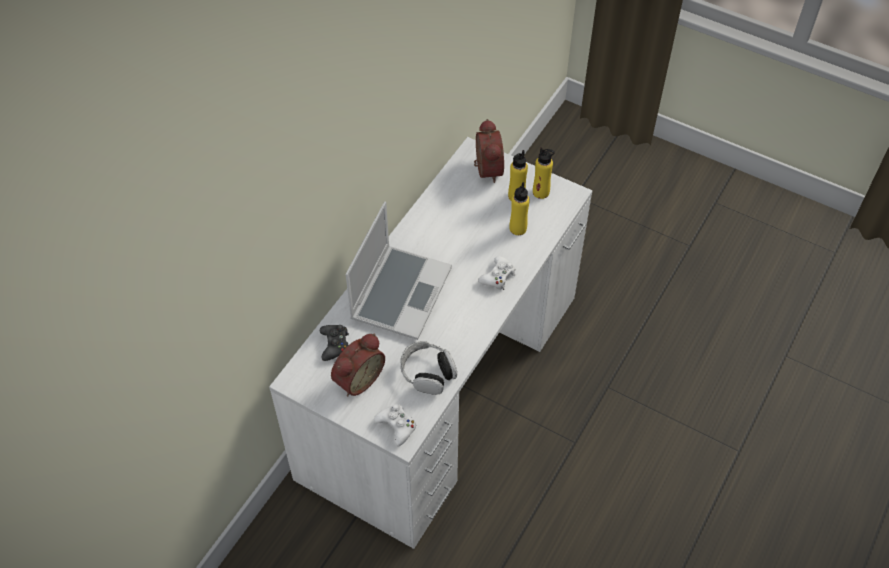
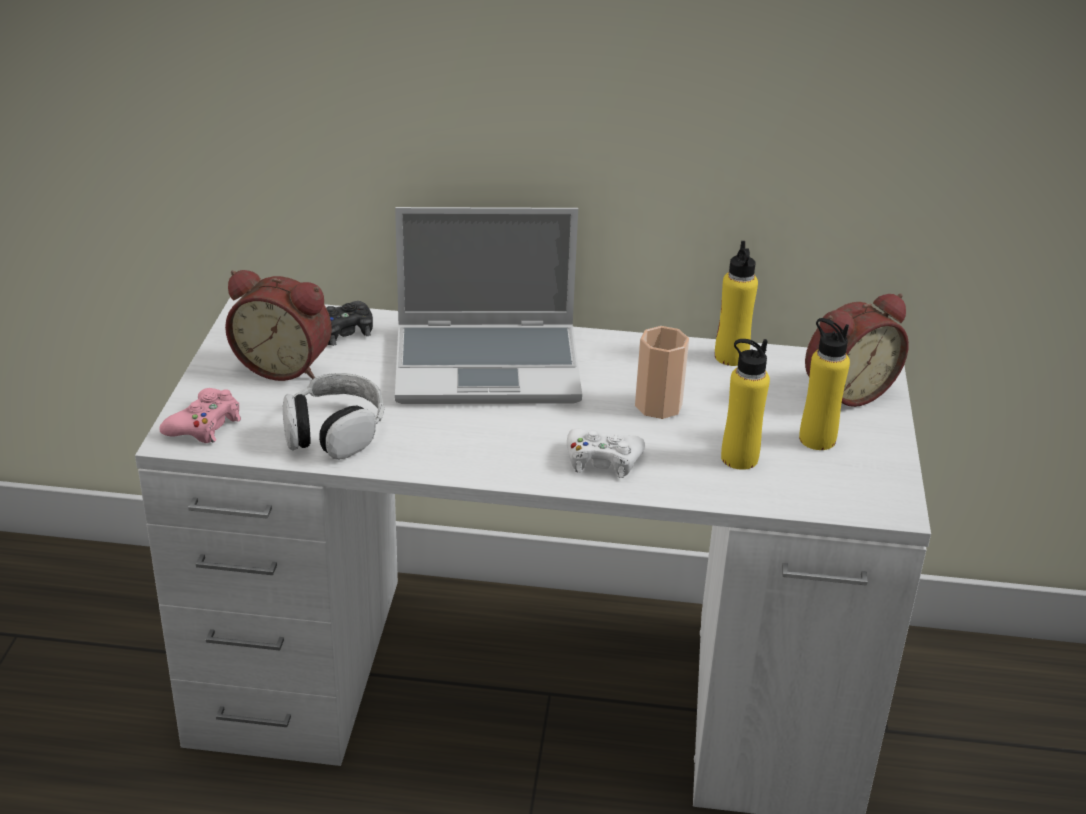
camera: 65 degrees right, 20 degrees down
white game controller [374,404,416,446] -> pink game controller [159,388,241,443]
yellow bottle [533,147,555,199] -> yellow bottle moved to [715,241,758,366]
none -> cup [635,326,689,419]

